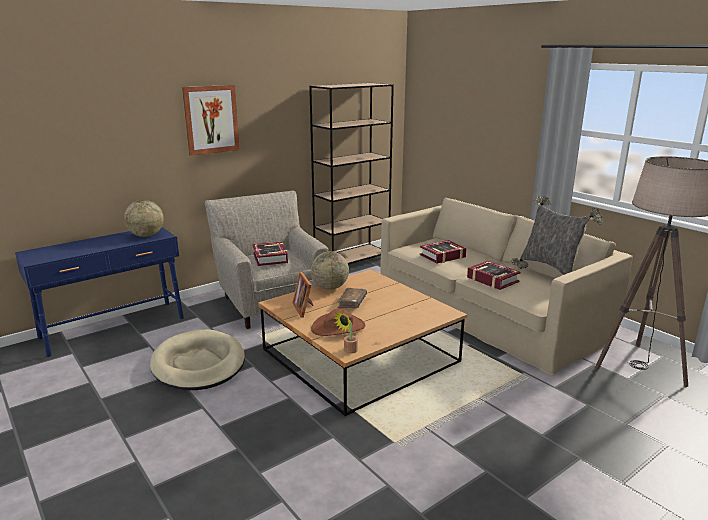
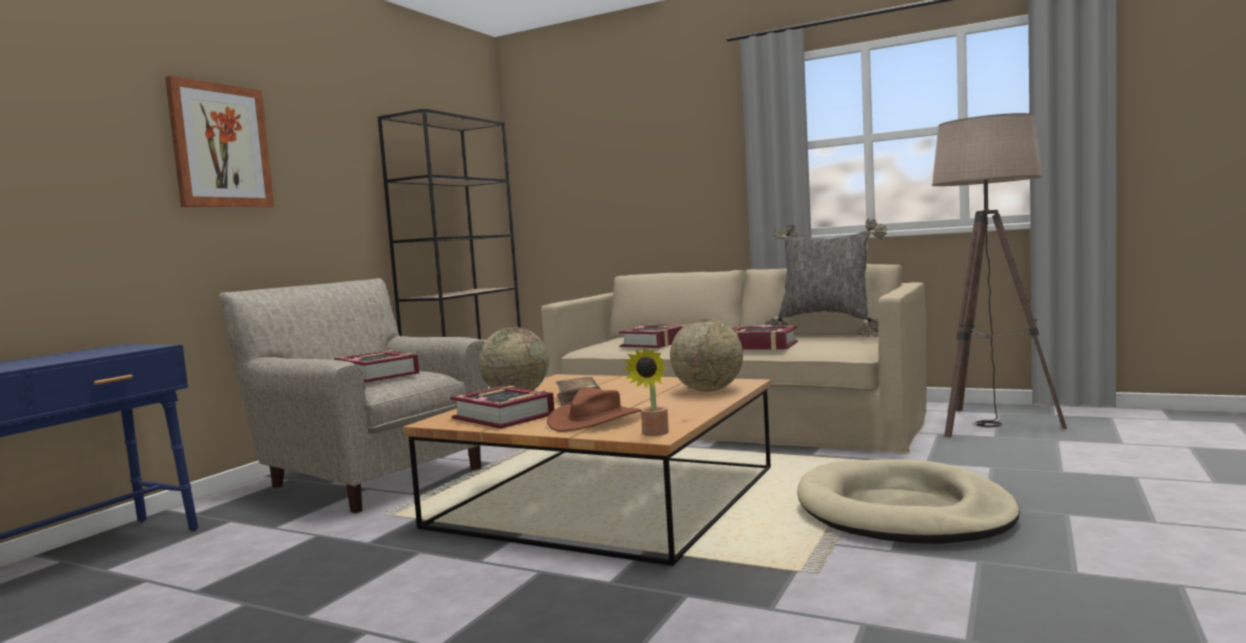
camera: 25 degrees left, 15 degrees down
globe [124,200,164,237] -> globe moved to [670,319,743,392]
beige dog bed [150,329,245,390] -> beige dog bed moved to [797,459,1020,544]
picture frame [292,272,313,318] -> book [450,386,555,429]

